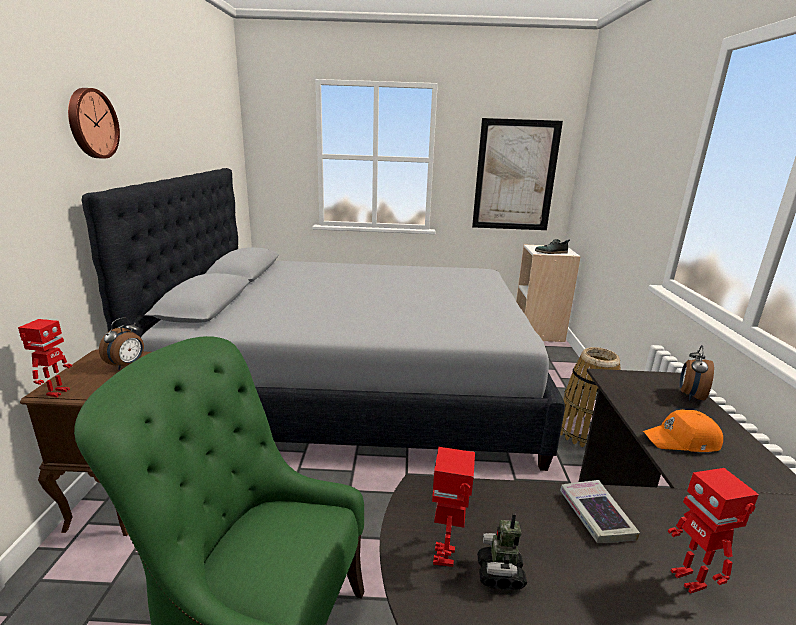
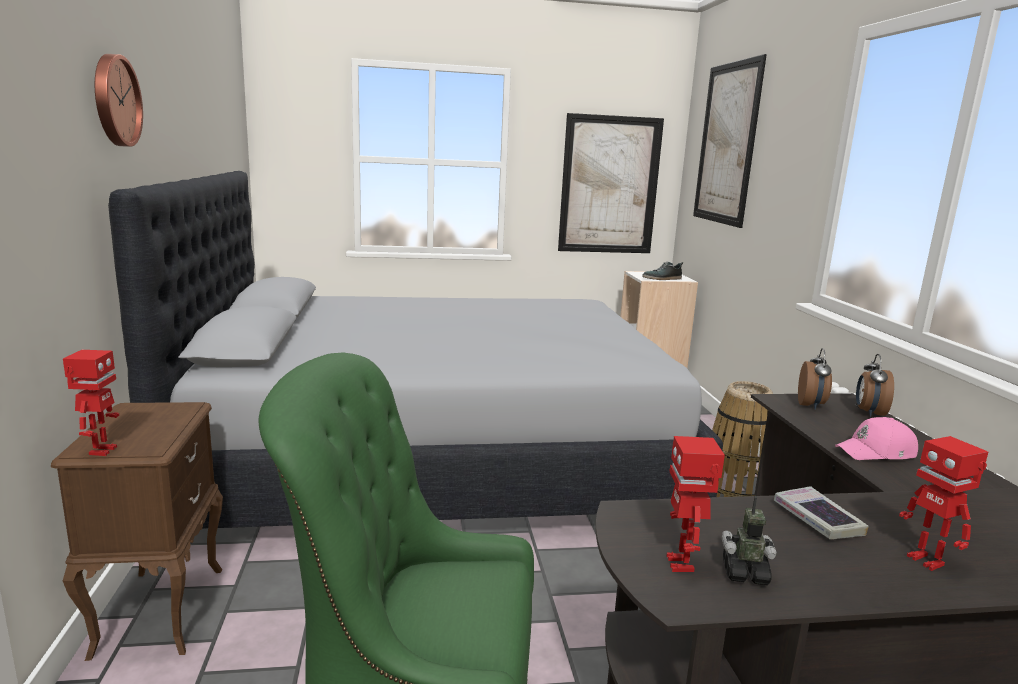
camera: 10 degrees left, 5 degrees down
alarm clock [99,317,144,370] -> alarm clock moved to [798,348,832,410]
toy robot [477,513,527,590] -> toy robot turned 105 degrees clockwise [722,496,777,585]
orange cap [643,410,723,452] -> pink cap [835,417,918,460]
none -> picture [693,54,767,228]

